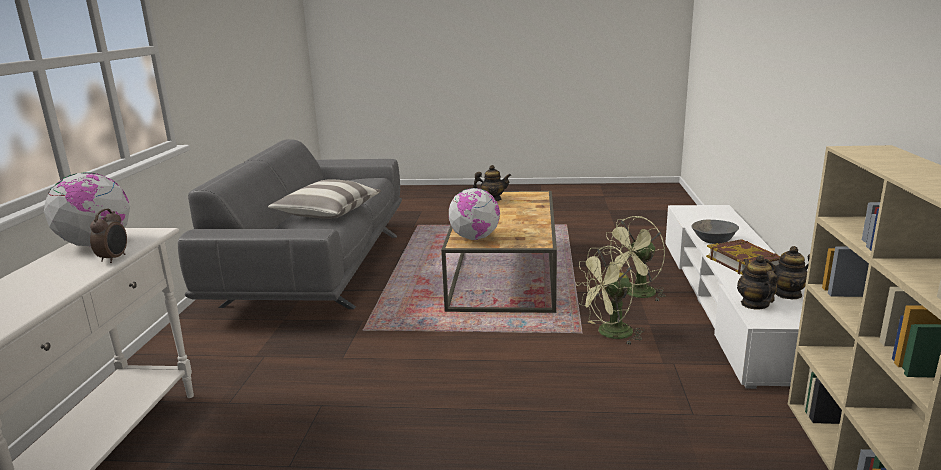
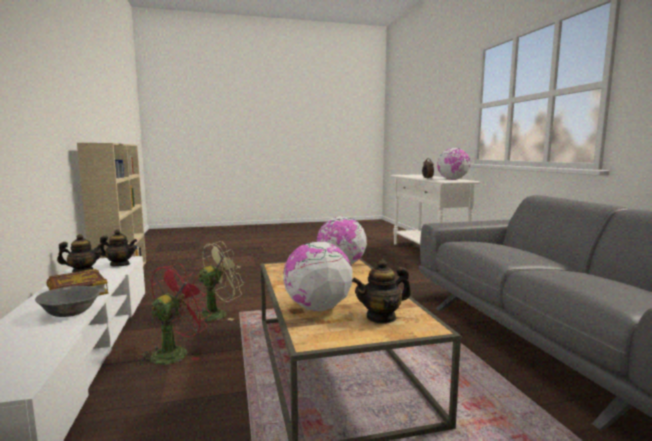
camera: 160 degrees right, 10 degrees down
pillow [268,180,381,219] -> none
green fan [603,216,666,302] -> red fan [137,263,212,365]
teapot [737,255,777,310] -> teapot turned 60 degrees counterclockwise [100,230,137,267]
none -> globe [283,241,353,312]

